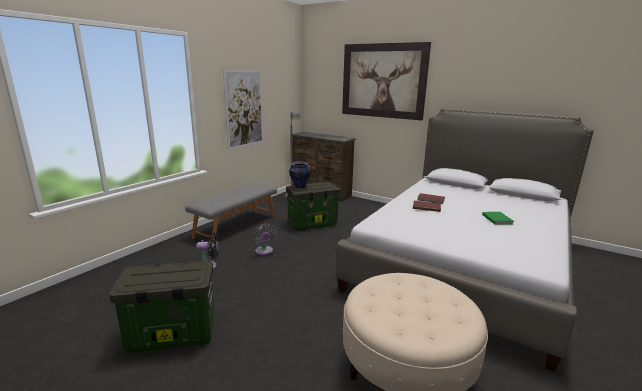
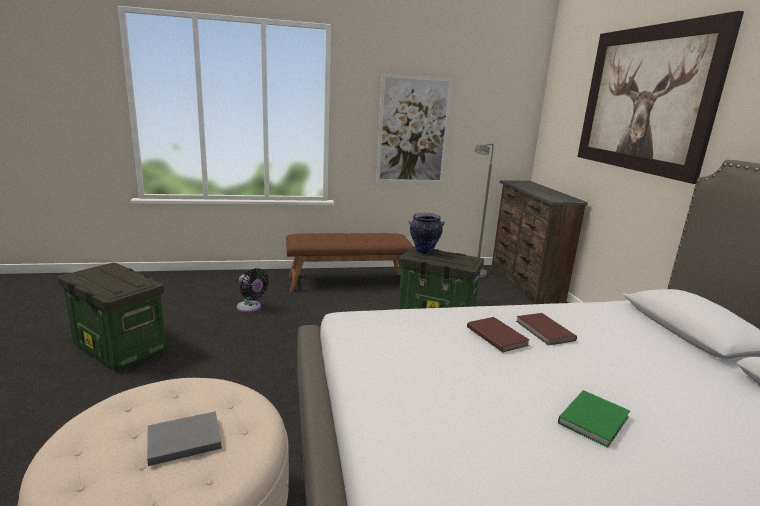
camera: 45 degrees right, 0 degrees up
grey bench [185,183,277,243] -> brown bench [286,233,413,292]
grey fan [253,224,277,255] -> none
none -> grey book [147,411,222,466]

